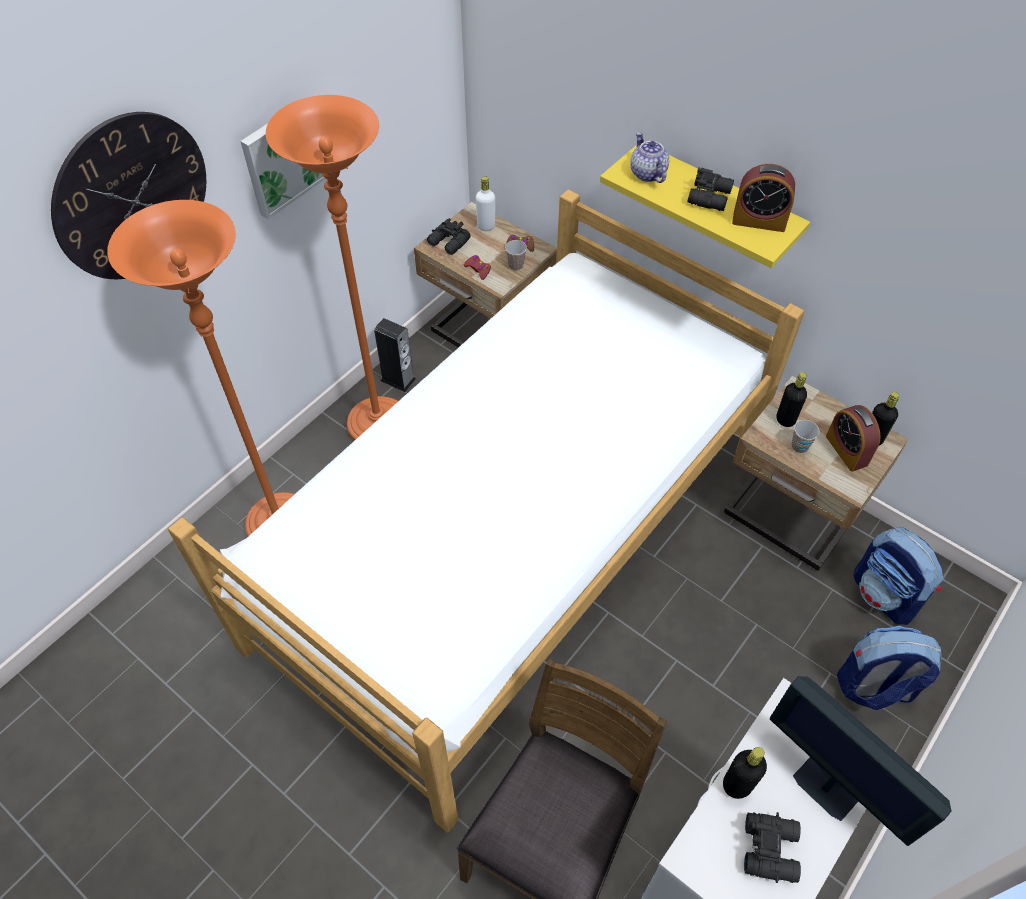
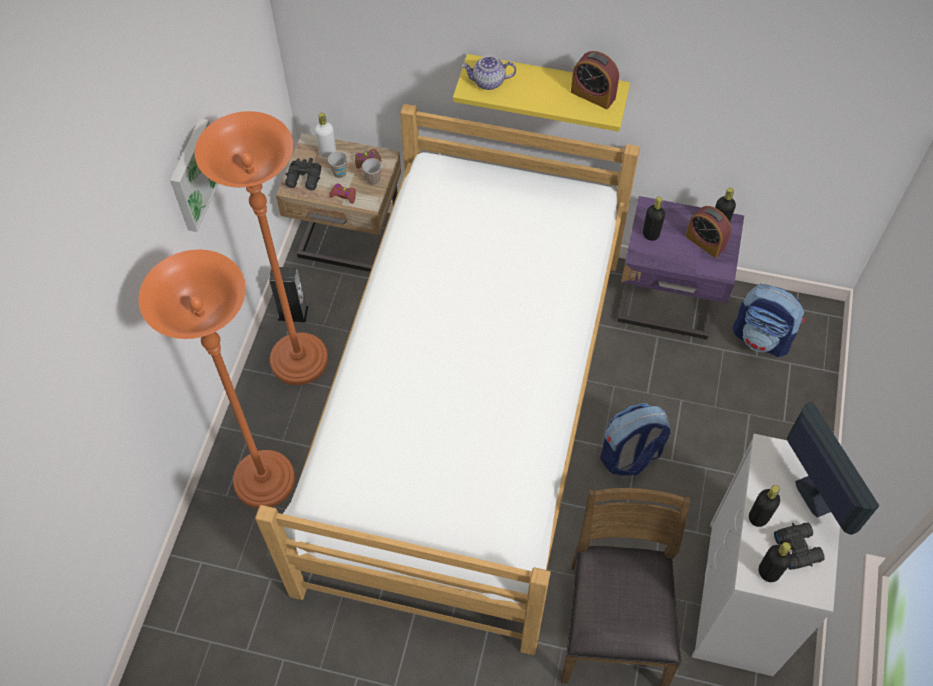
camera: 25 degrees left, 5 degrees up
wall clock [51,112,206,279] -> none
teapot [630,132,669,183] -> teapot turned 45 degrees counterclockwise [462,56,516,90]
black binoculars [687,167,734,211] -> none
beige nightstand [724,376,908,571] -> purple nightstand [617,196,744,339]
alarm clock [732,164,795,232] -> alarm clock turned 45 degrees clockwise [571,51,619,109]
monitor [770,676,951,846] -> monitor turned 135 degrees counterclockwise [787,402,879,535]
cup [792,420,820,453] -> cup moved to [328,151,347,178]
backpack [837,626,942,710] -> backpack moved to [600,403,670,476]
none -> black bottle [759,542,792,582]

